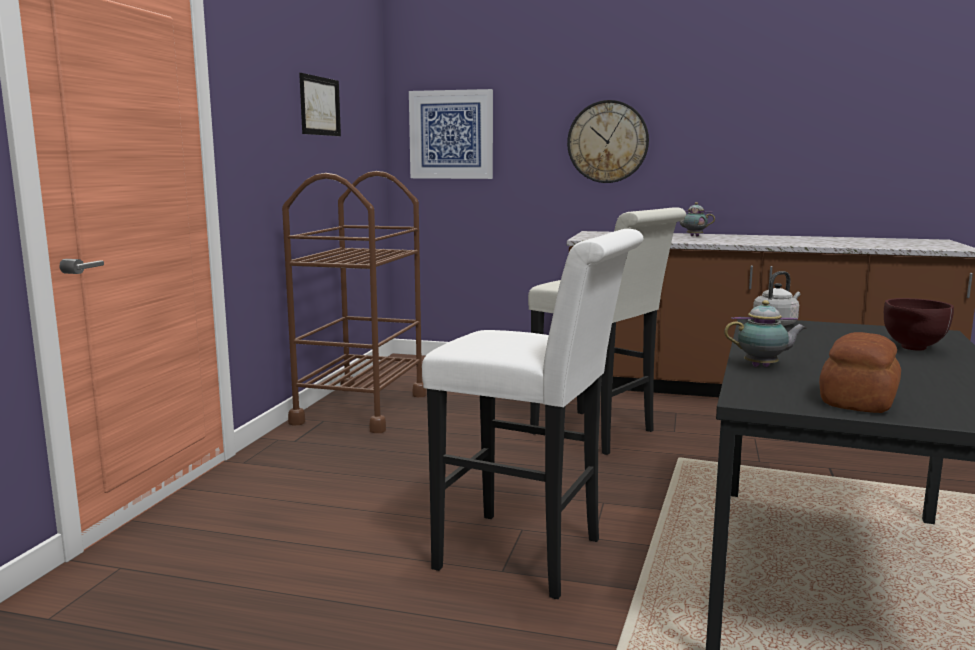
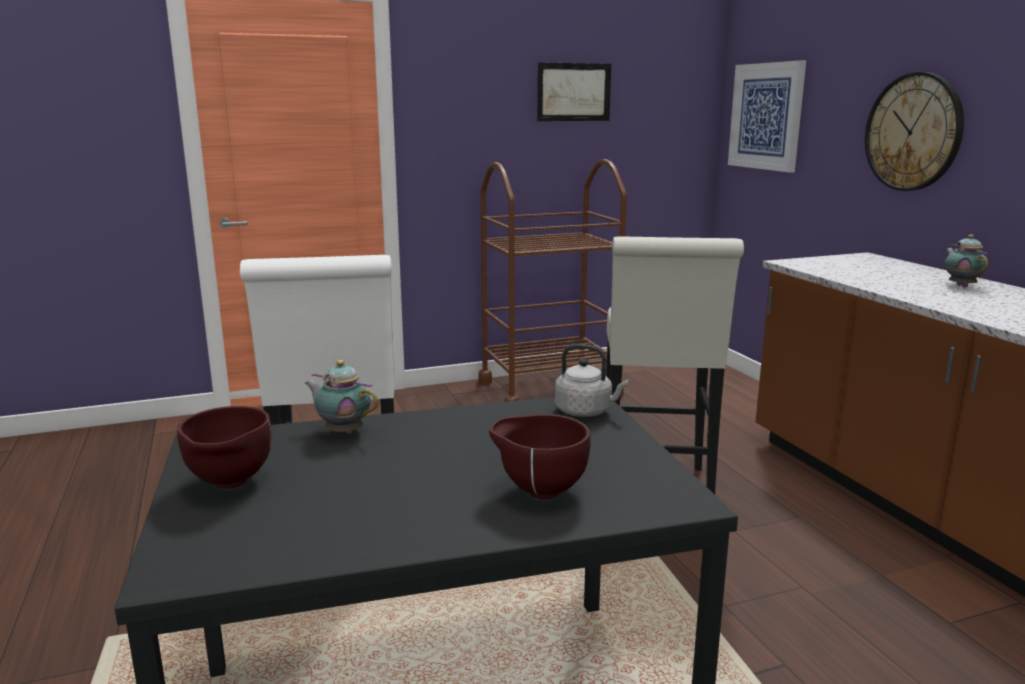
camera: 55 degrees right, 5 degrees up
teapot [724,300,806,367] -> teapot turned 150 degrees clockwise [305,360,378,434]
bread [819,332,901,413] -> brown bowl [177,406,272,489]

